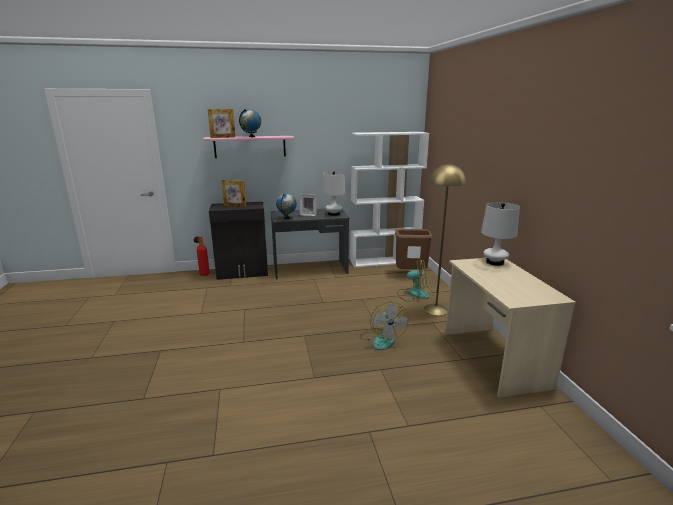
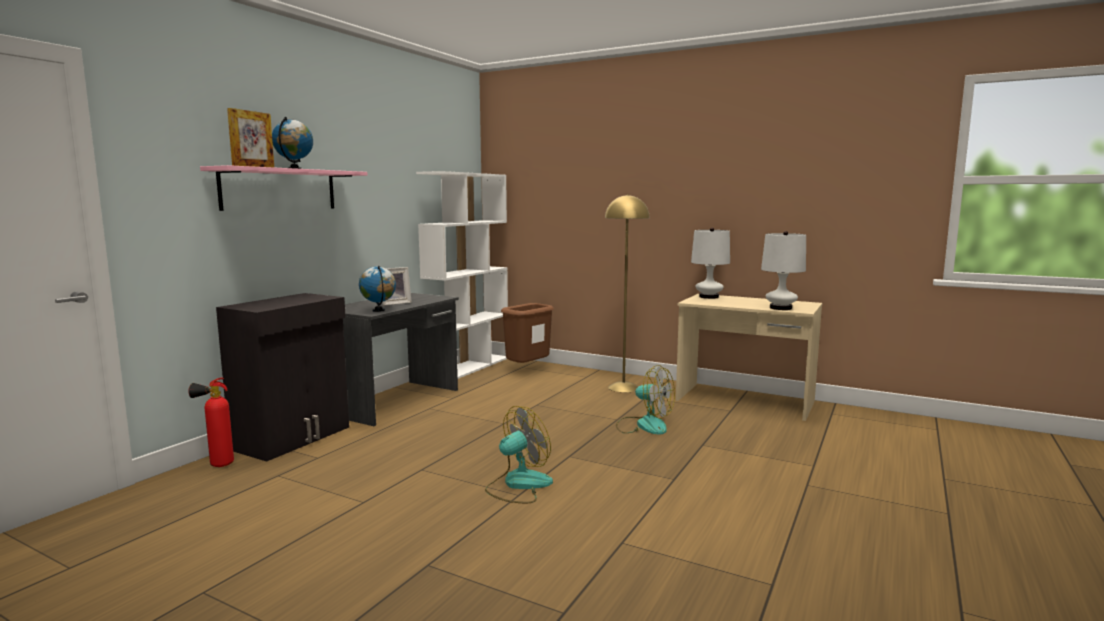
camera: 50 degrees left, 10 degrees down
picture frame [222,180,246,207] -> none
white table lamp [322,171,346,216] -> white table lamp moved to [761,231,806,310]
fan [397,258,429,302] -> fan moved to [485,406,553,503]

